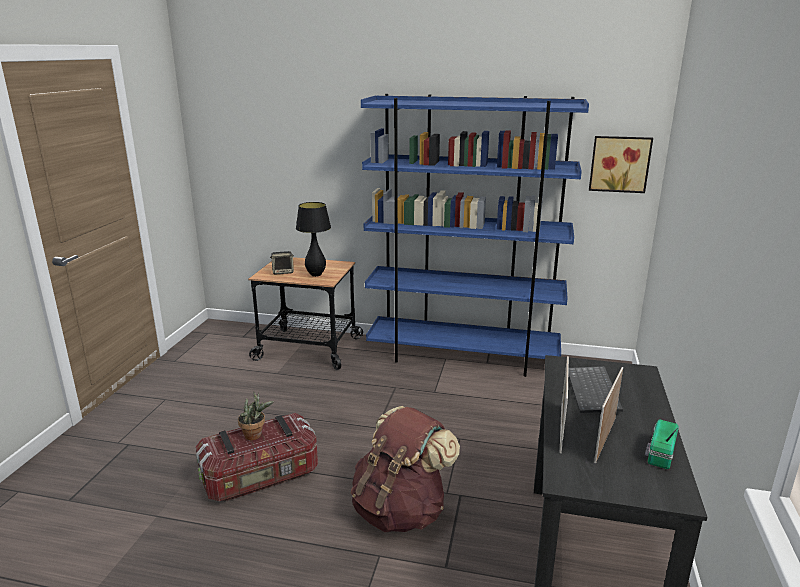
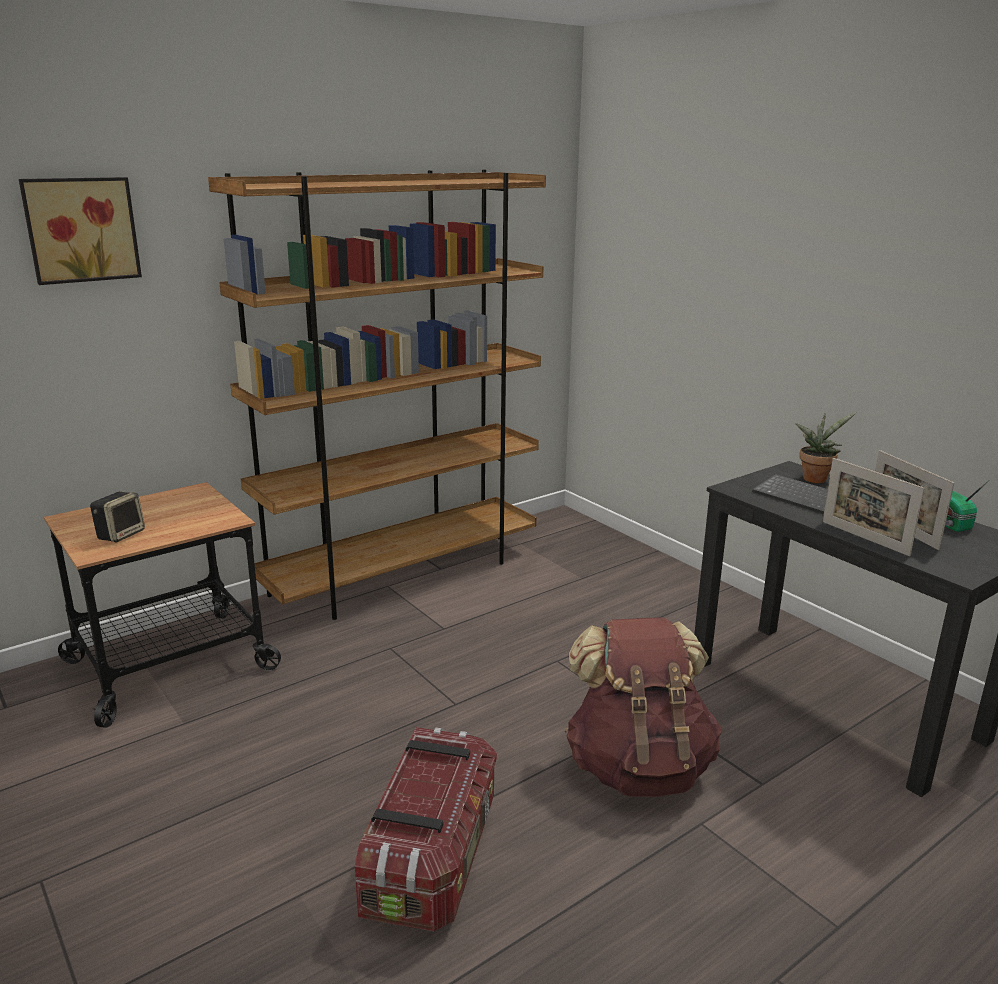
camera: 50 degrees left, 0 degrees up
potted plant [238,392,274,440] -> potted plant moved to [795,412,856,483]
black table lamp [296,202,331,277] -> none
blue bookcase [361,94,589,377] -> brown bookcase [208,170,546,620]
picture [589,136,653,193] -> picture moved to [19,177,142,285]

